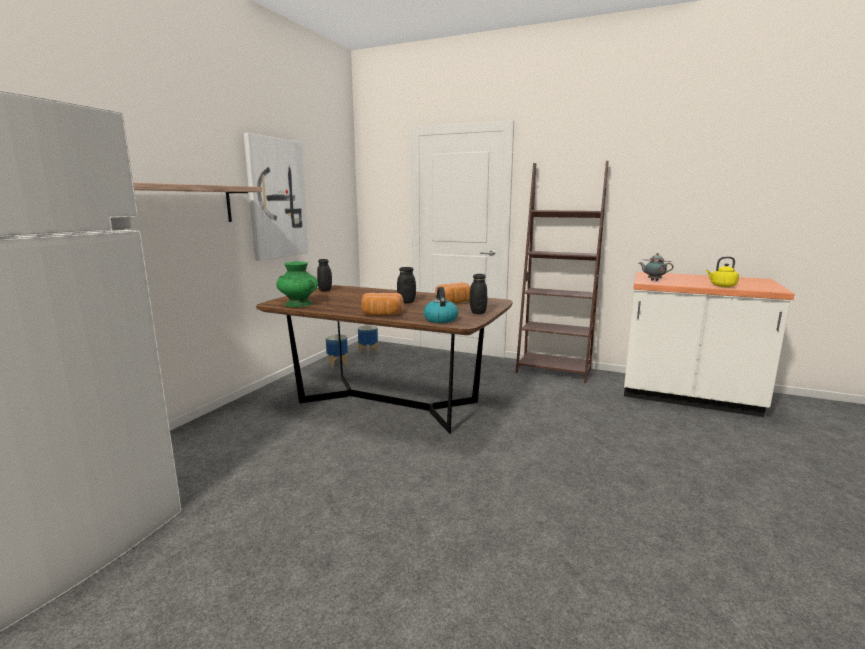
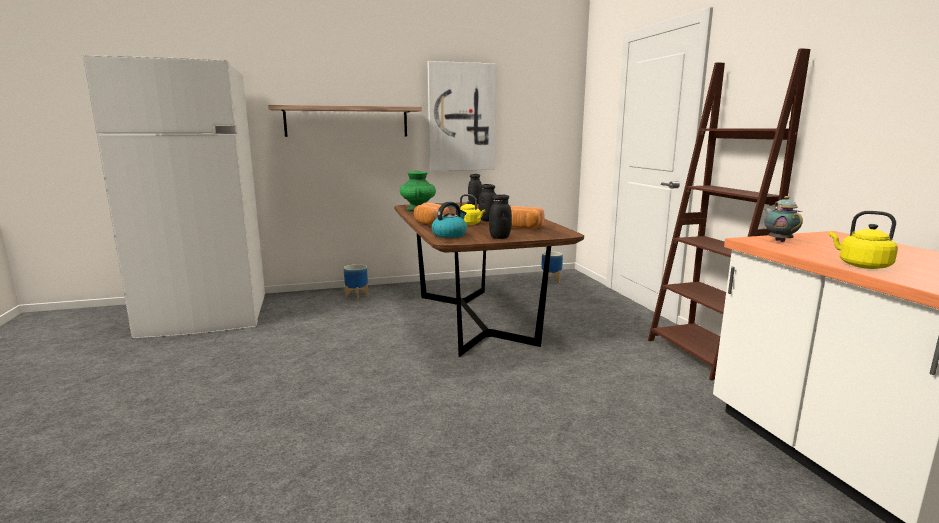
camera: 50 degrees right, 0 degrees up
planter [326,334,348,368] -> planter moved to [344,264,369,300]
none -> yellow kettle [460,194,485,225]

